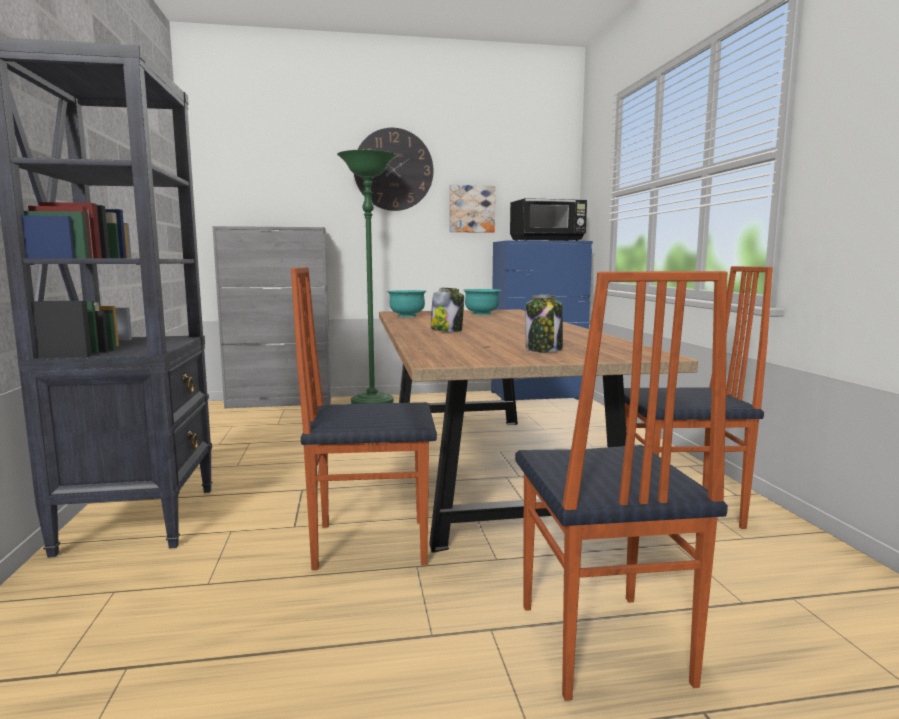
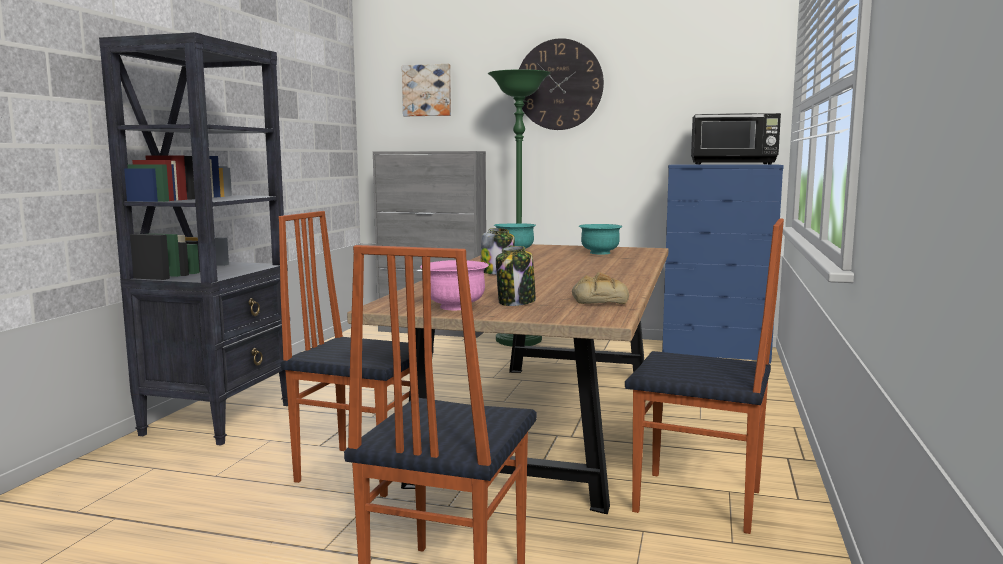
camera: 25 degrees right, 0 degrees up
picture [450,185,495,233] -> picture moved to [402,64,451,116]
none -> pink bowl [420,260,489,310]
none -> bread [572,272,629,304]

